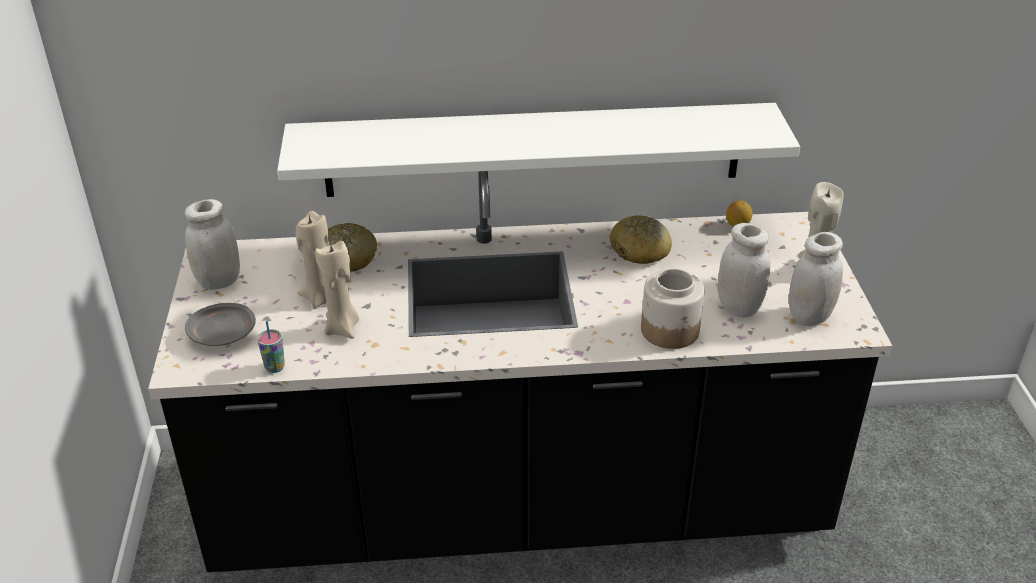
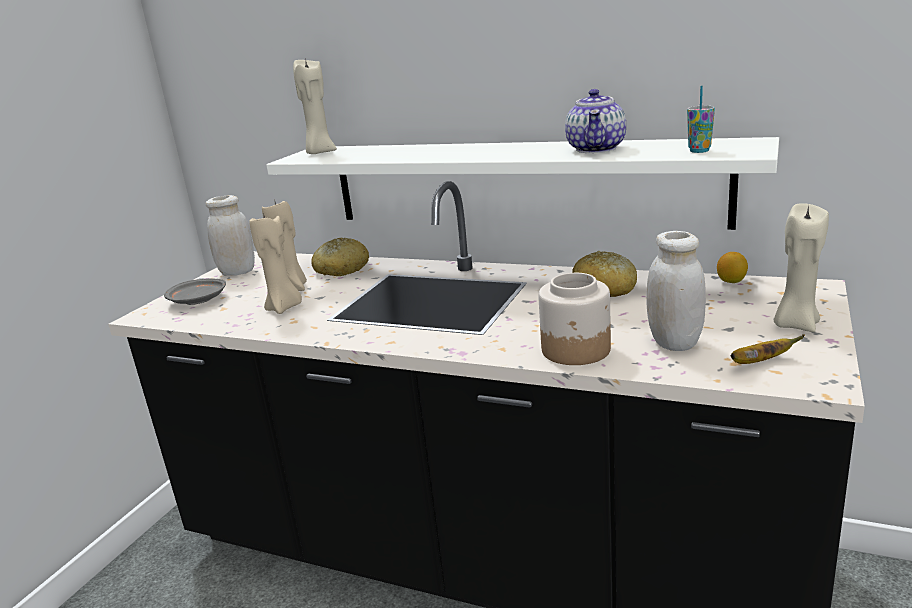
camera: 30 degrees right, 15 degrees down
cup [257,321,285,373] -> cup moved to [687,86,715,153]
white jar [789,232,843,326] -> banana [730,334,805,364]
none -> beige candle [293,58,337,154]
none -> teapot [565,89,626,153]

